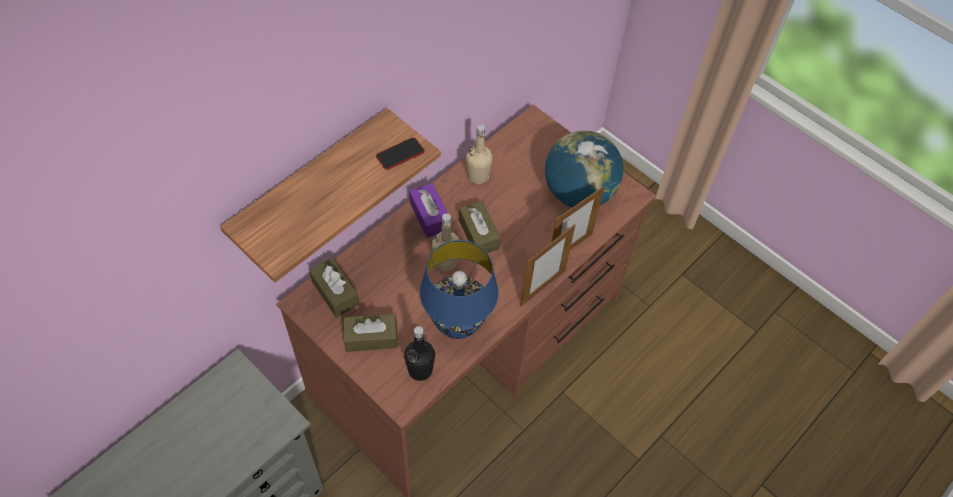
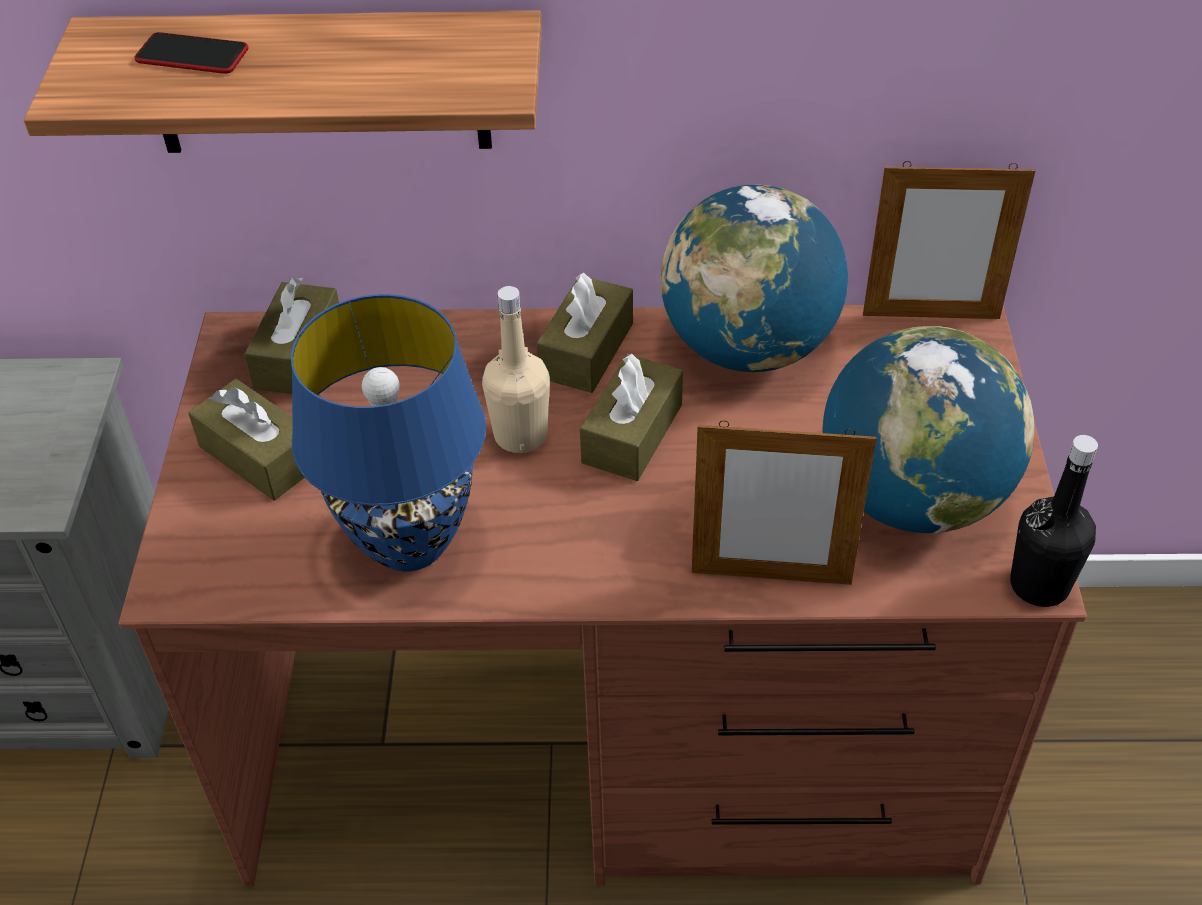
camera: 50 degrees right, 10 degrees down
phone [376,137,425,170] -> phone moved to [134,32,248,74]
black bottle [404,326,435,381] -> black bottle moved to [1010,435,1098,607]
purple tissue box [409,183,448,238] -> brown tissue box [536,273,633,393]
beige bottle [466,125,493,184] -> globe [660,184,848,372]
picture frame [520,224,576,306] -> picture frame moved to [863,161,1035,319]

